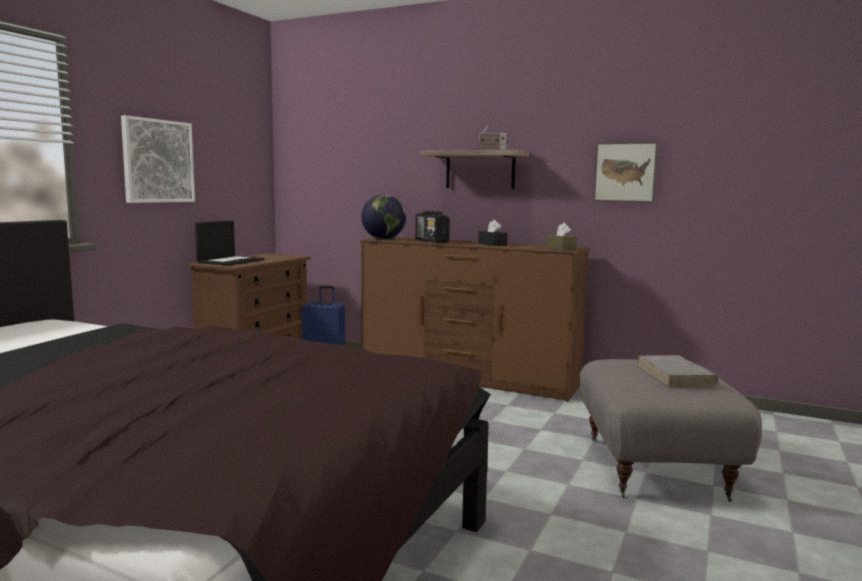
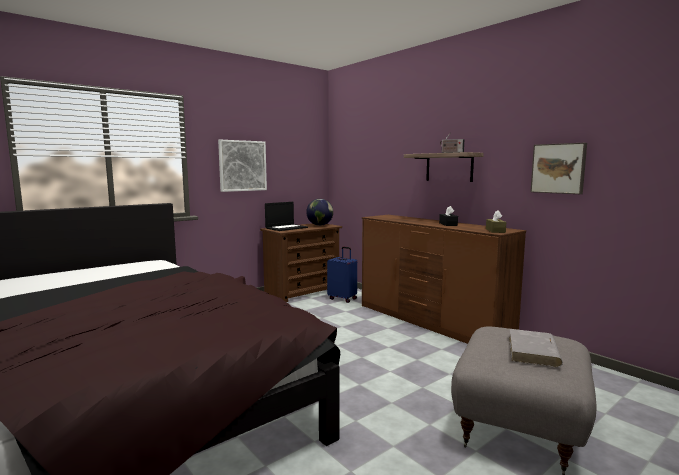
camera: 25 degrees right, 0 degrees up
globe [361,195,406,239] -> globe moved to [306,199,333,226]
radio [415,211,449,243] -> none

